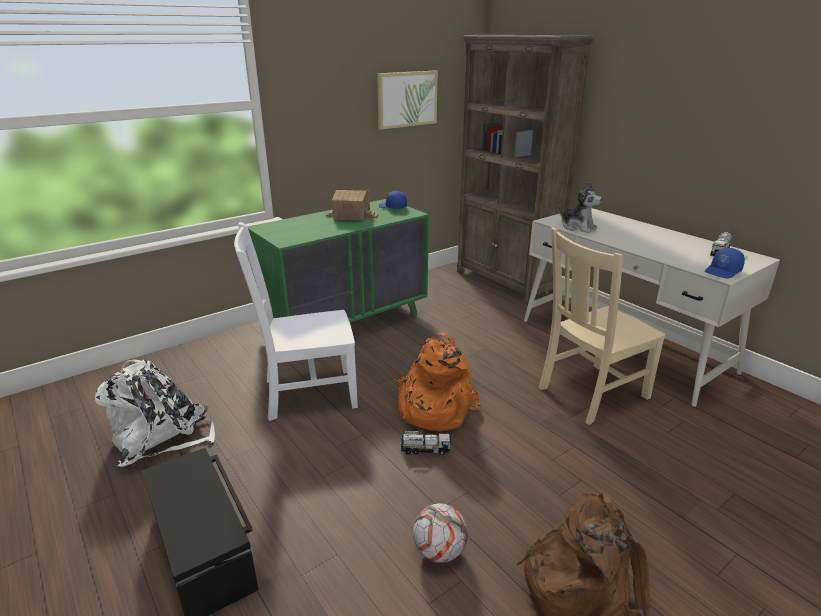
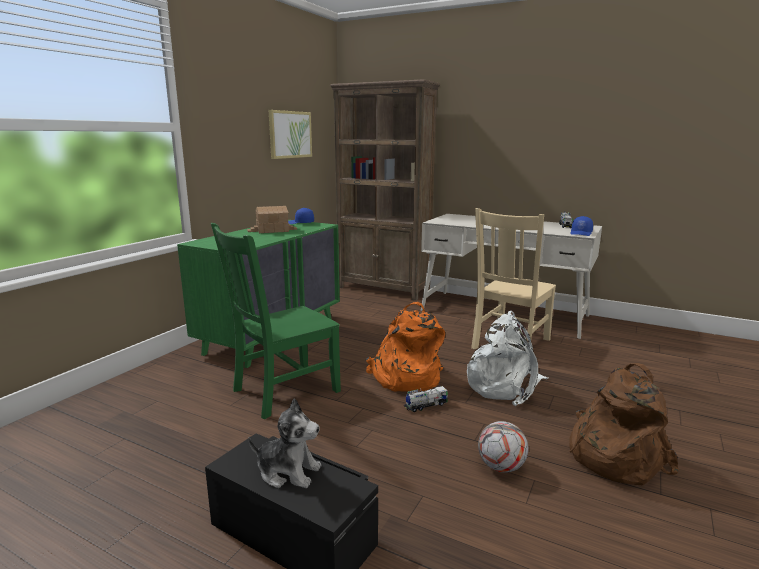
camera: 25 degrees left, 10 degrees down
white backpack [95,360,215,467] -> white backpack moved to [467,311,548,406]
white chair [234,222,358,421] -> green chair [211,223,341,419]
plush toy [558,182,602,233] -> plush toy moved to [248,398,321,488]

